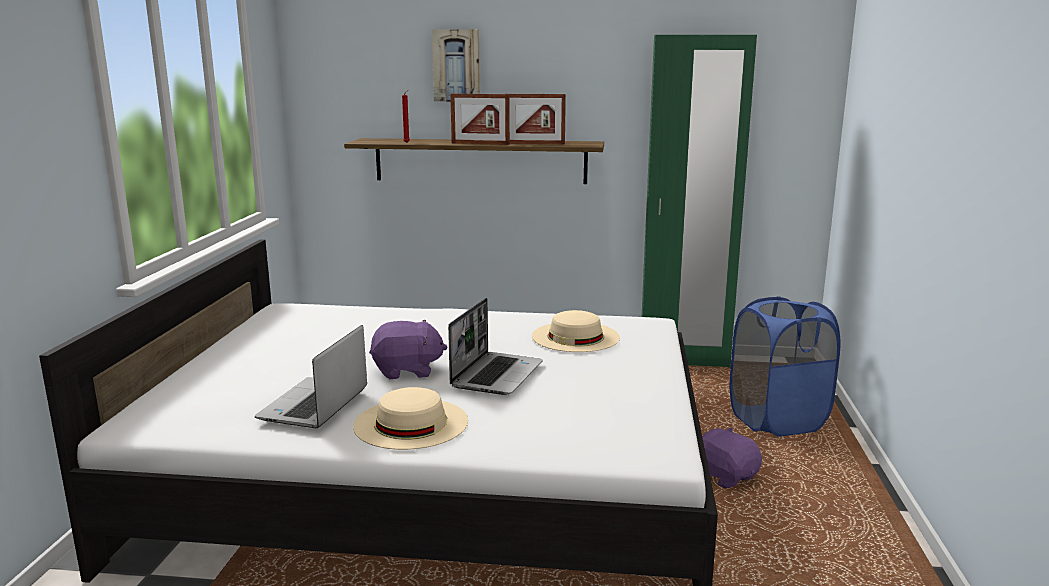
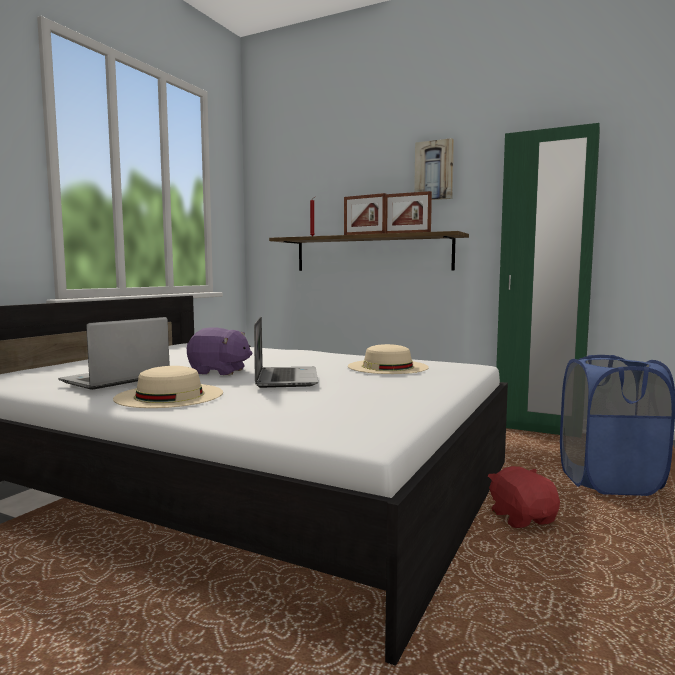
camera: 20 degrees right, 10 degrees down
picture [432,29,480,102] -> picture moved to [414,138,454,200]
laptop [448,298,543,395] -> laptop turned 45 degrees counterclockwise [254,316,318,388]
purple plush toy [702,428,762,489] -> red plush toy [488,466,560,528]

